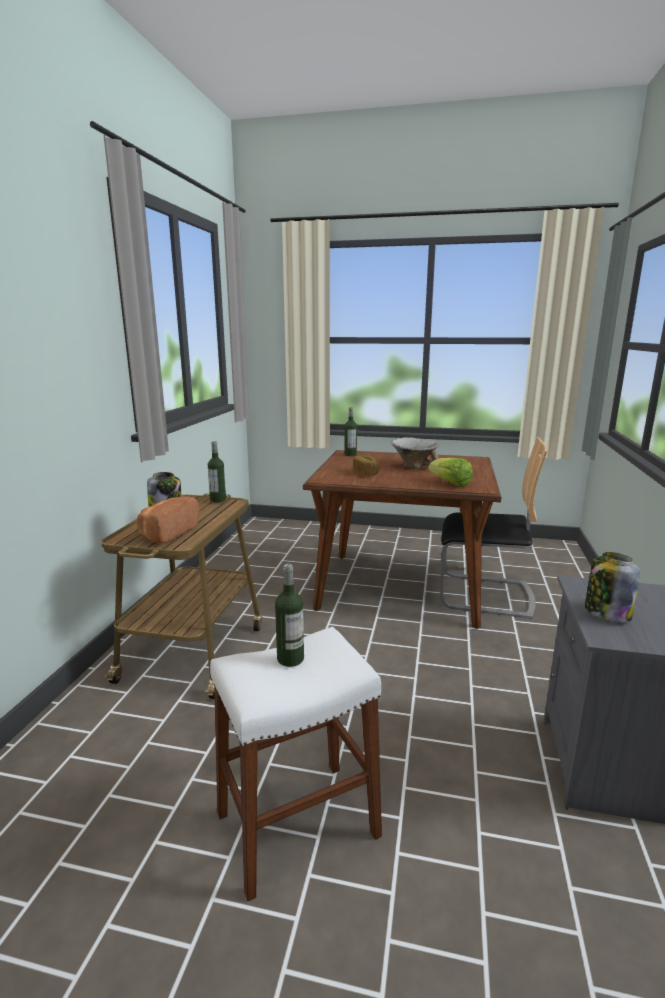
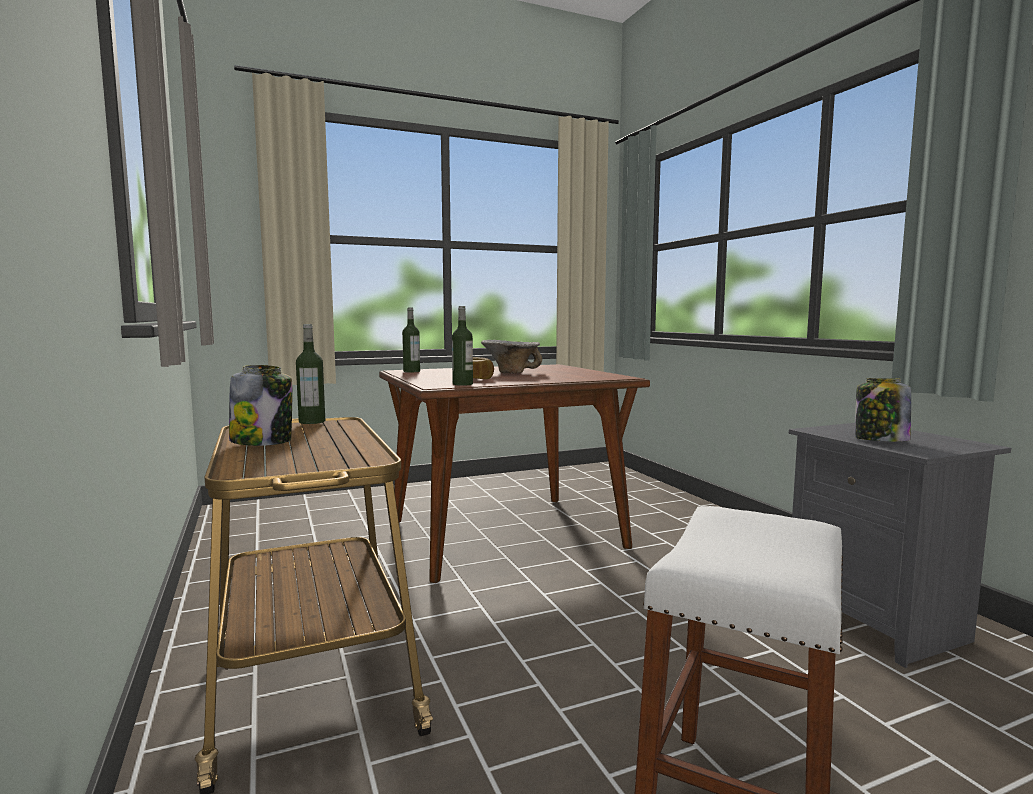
camera: 35 degrees left, 10 degrees down
bread [136,496,199,544] -> none
bottle [275,564,304,667] -> bottle moved to [452,306,473,386]
lettuce [428,458,473,487] -> none
chair [440,437,548,619] -> none

